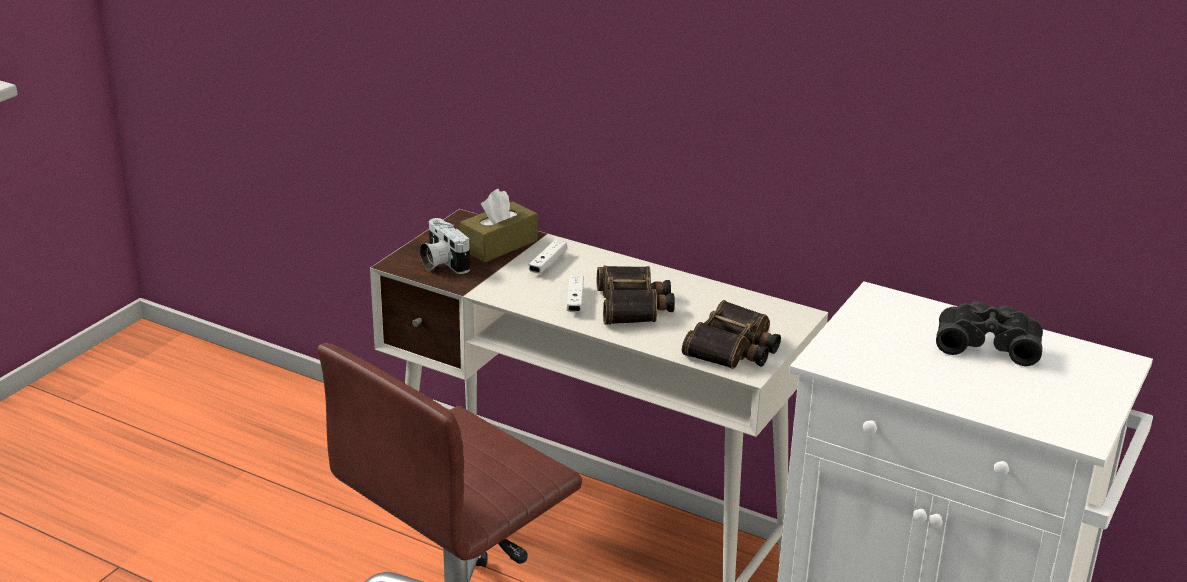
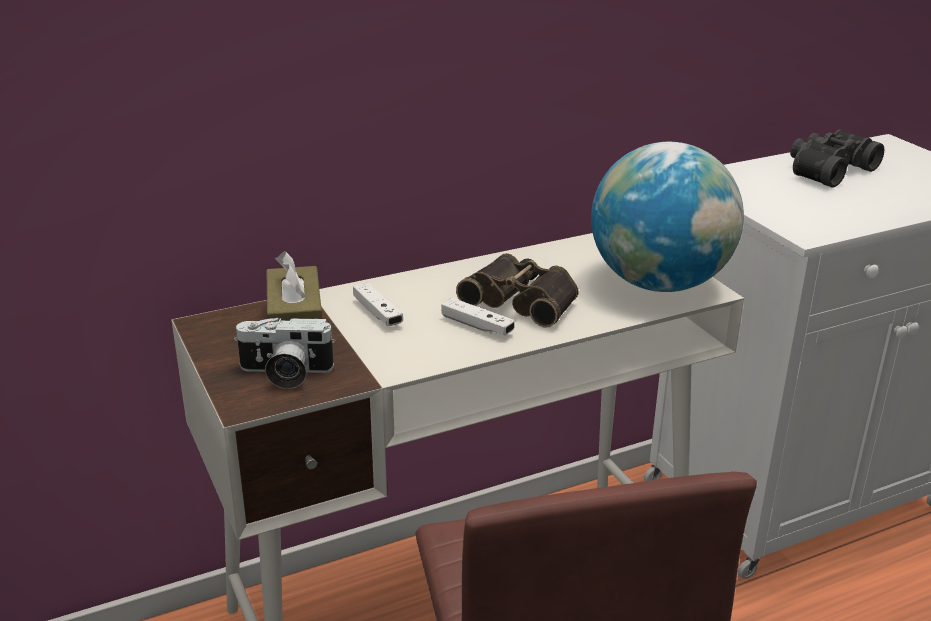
camera: 55 degrees left, 0 degrees up
binoculars [682,300,781,369] -> globe [591,142,744,292]

